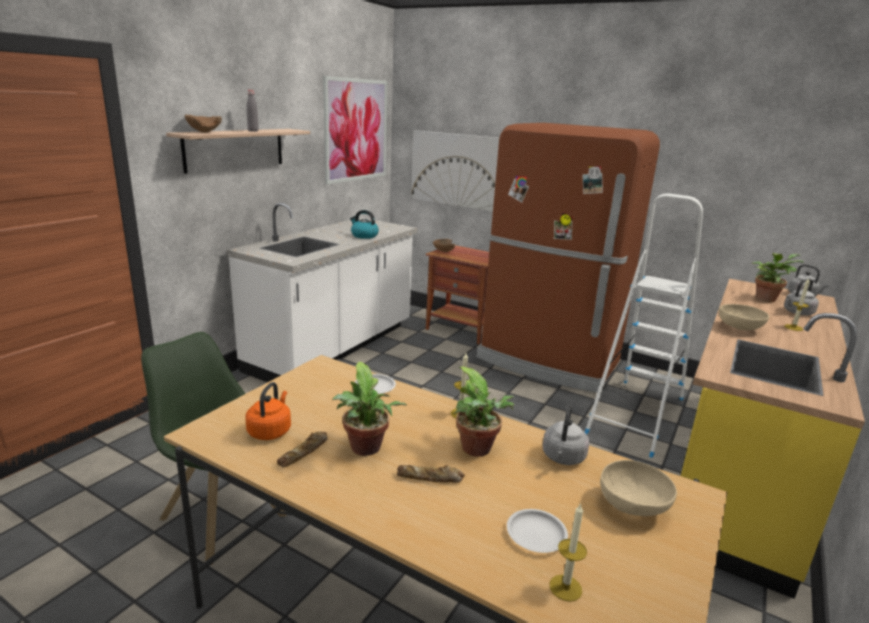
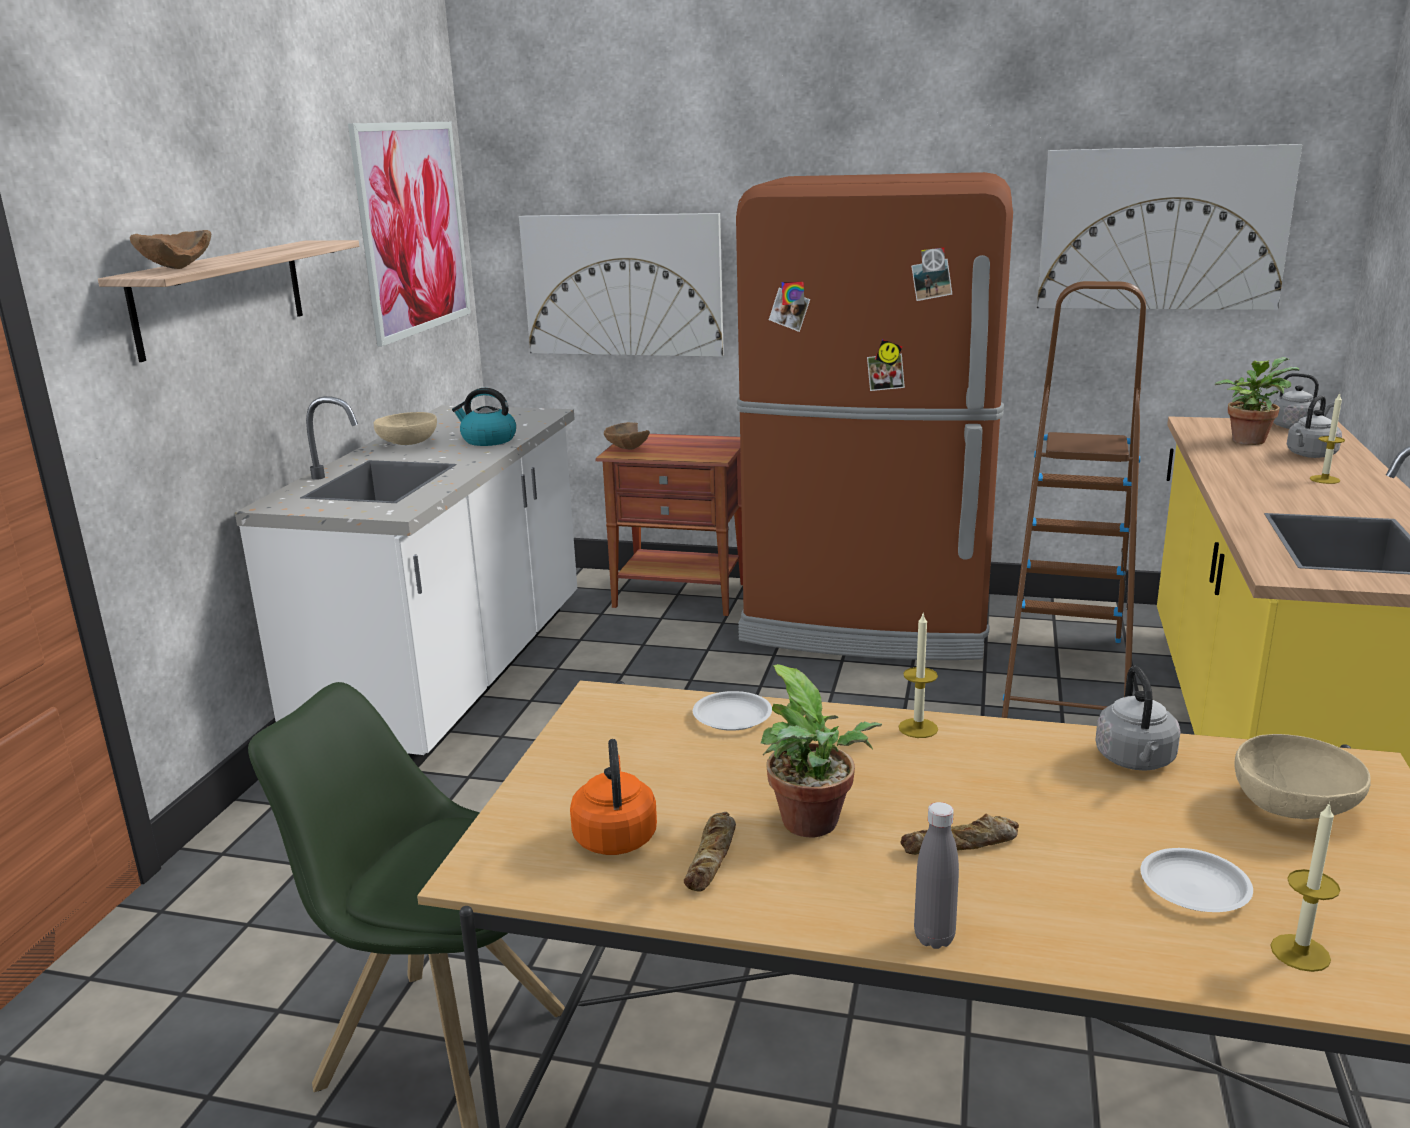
camera: 15 degrees left, 0 degrees up
grey bottle [247,90,259,132] -> grey bottle moved to [914,802,959,949]
potted plant [453,366,514,457] -> none
white step ladder [585,193,703,458] -> brown step ladder [1002,281,1146,718]
beige bowl [719,304,769,330] -> beige bowl moved to [374,412,437,445]
none -> picture [1037,144,1302,310]

